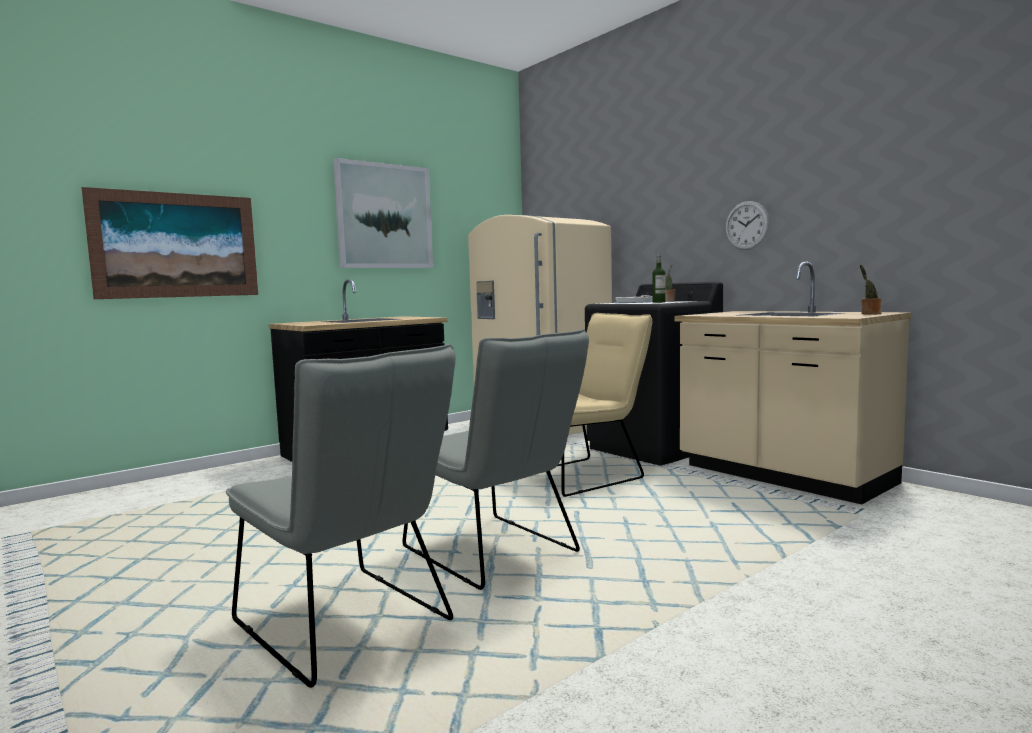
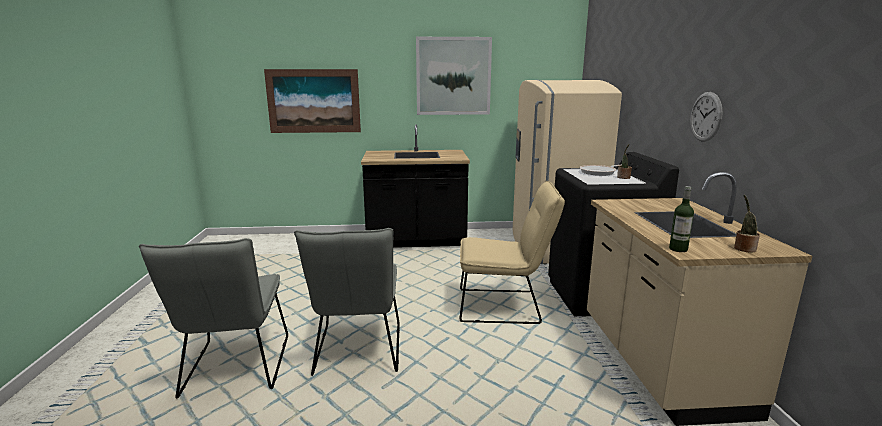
camera: 35 degrees right, 10 degrees up
bottle [652,254,665,303] -> bottle moved to [669,186,694,252]

